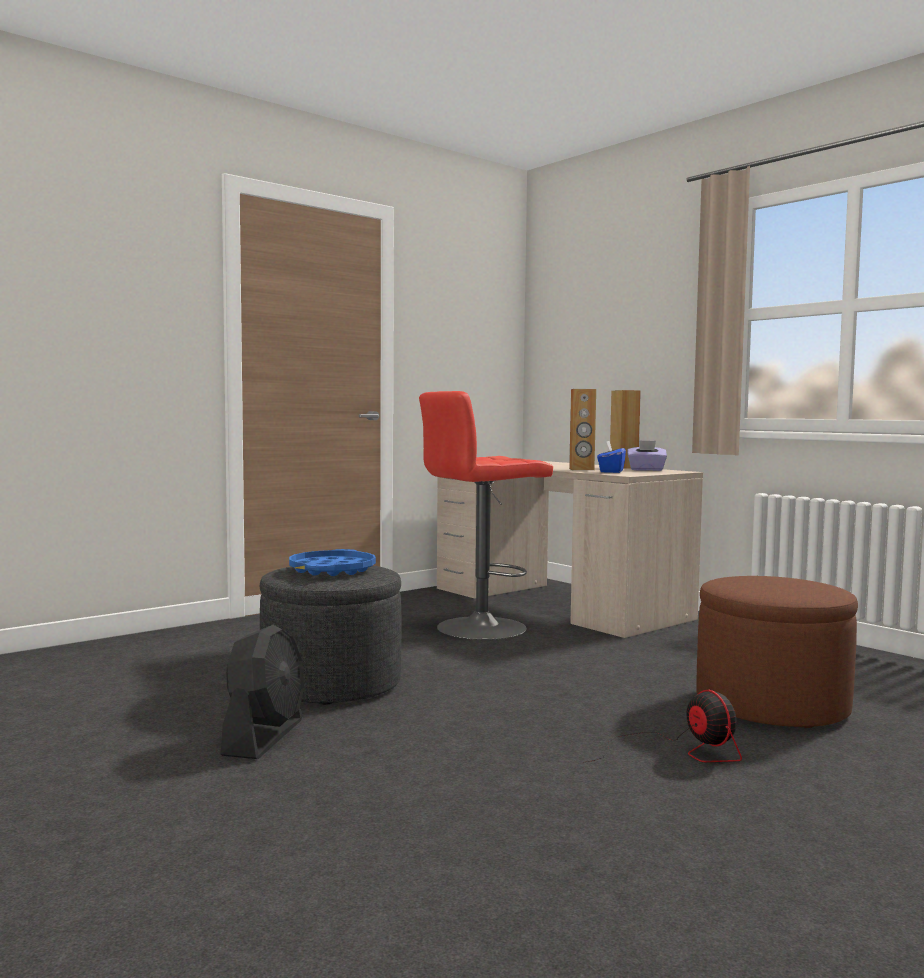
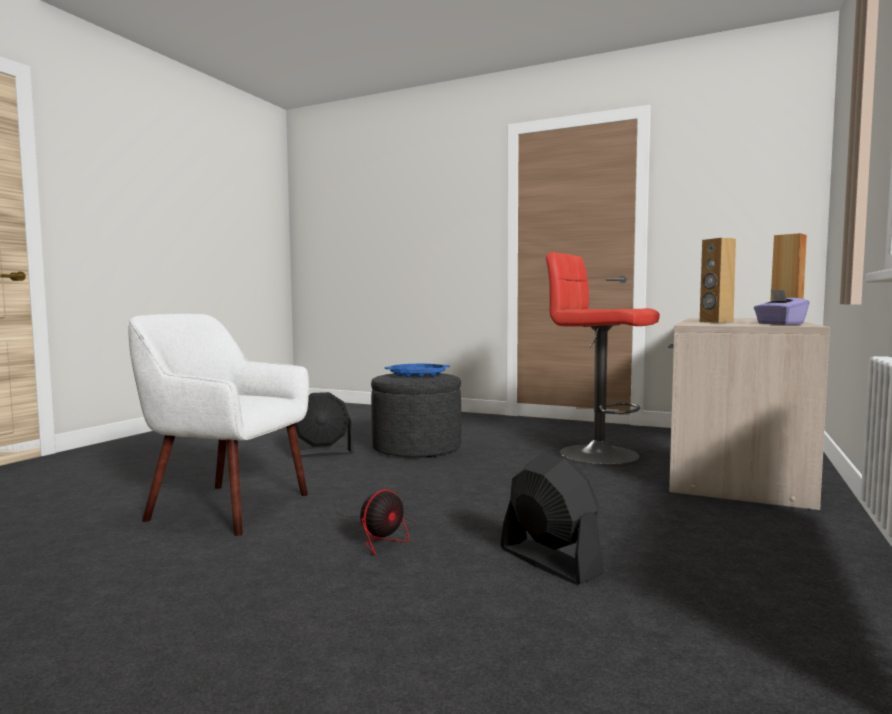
camera: 65 degrees right, 0 degrees up
blue tissue box [597,441,626,473] -> none
brown ottoman [696,576,858,728] -> black fan [500,453,604,585]
none -> white armchair [128,314,309,536]

